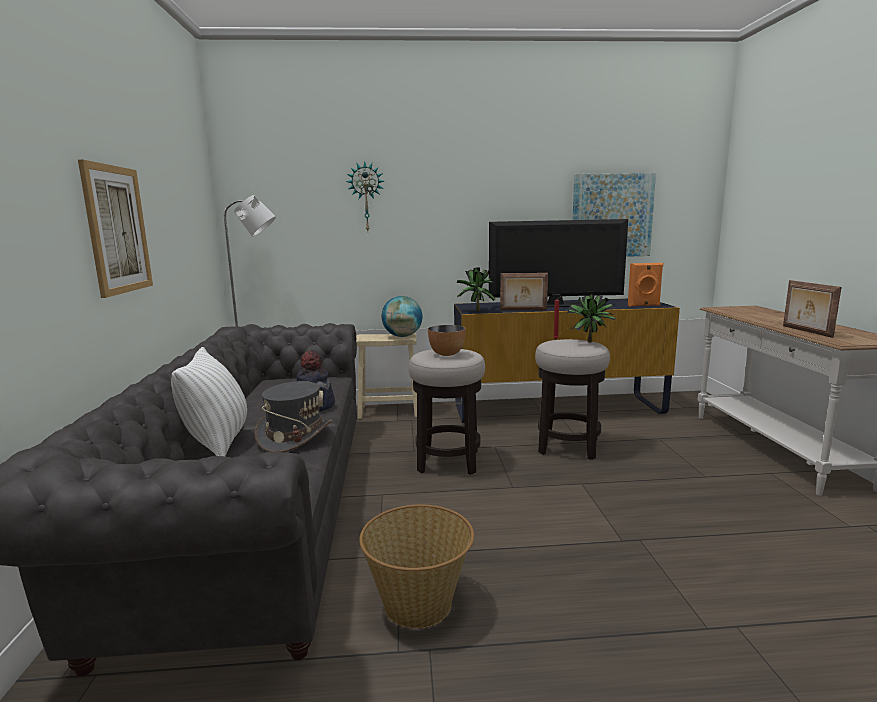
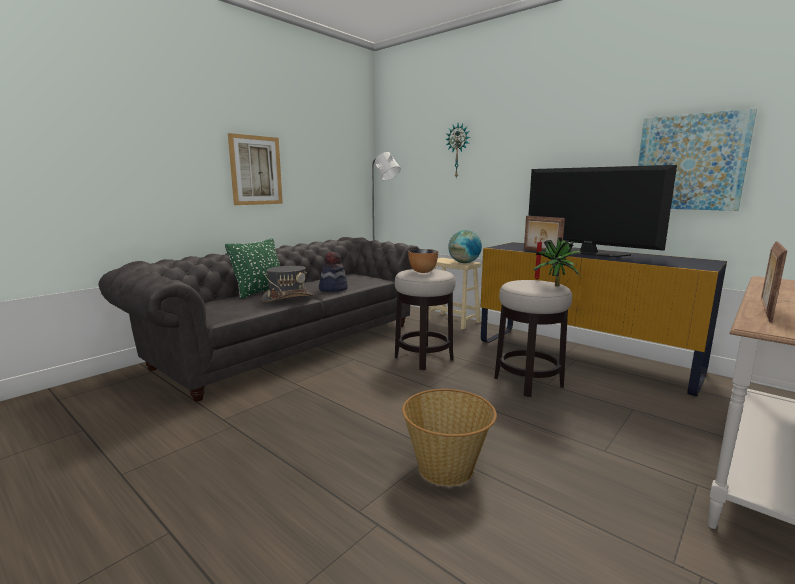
camera: 45 degrees right, 0 degrees up
white pillow [171,347,247,456] -> green pillow [225,238,280,299]
basket [359,505,474,629] -> basket moved to [402,389,497,486]
potted plant [456,268,495,312] -> none
orange speaker [628,263,663,307] -> none

